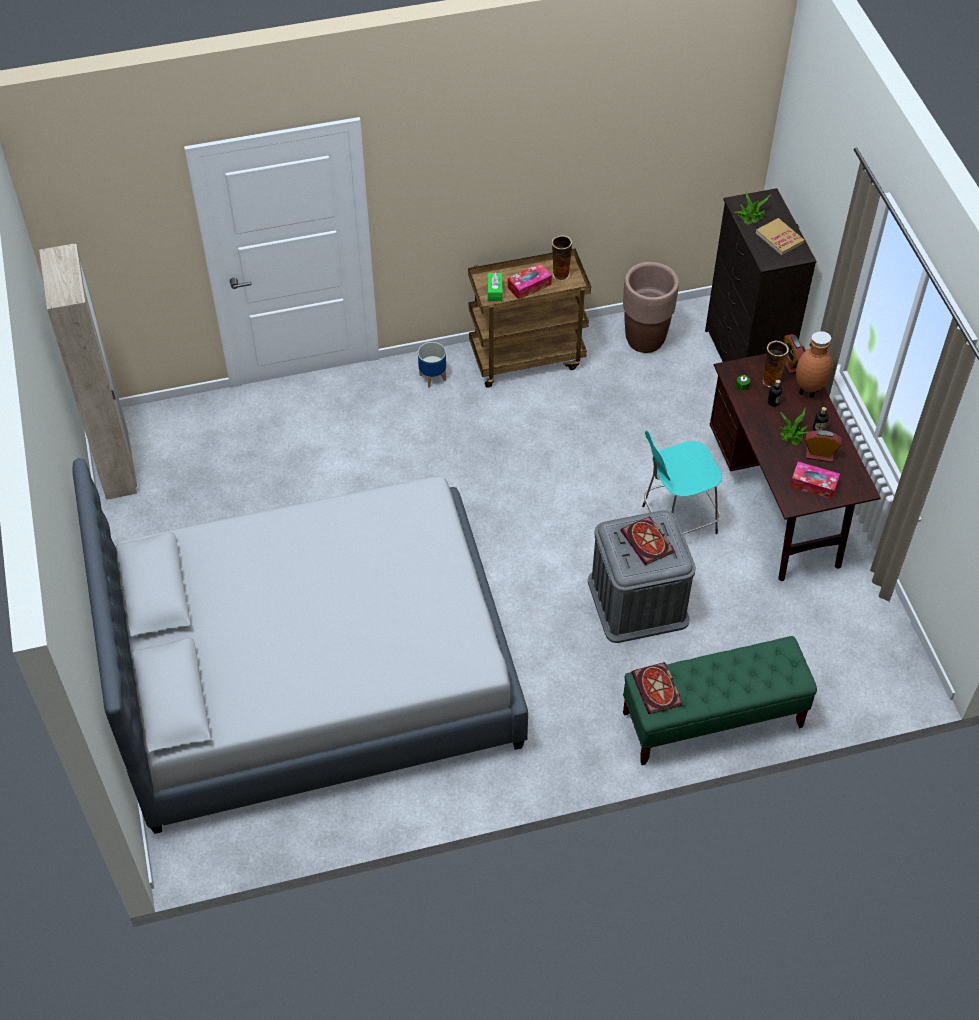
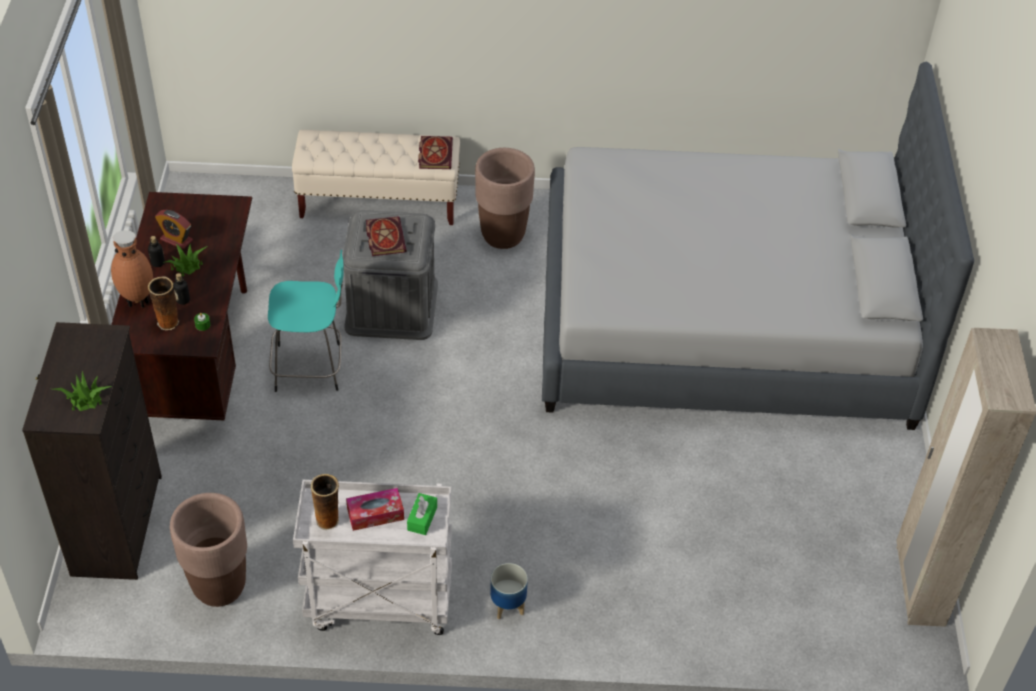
camera: 165 degrees left, 5 degrees down
brown cart [468,249,591,388] -> white cart [293,480,452,635]
green bench [623,636,817,765] -> beige bench [292,130,460,225]
book [756,218,805,256] -> none
alarm clock [784,334,804,374] -> none
tissue box [790,462,840,499] -> none
none -> brown planter [475,148,535,249]

